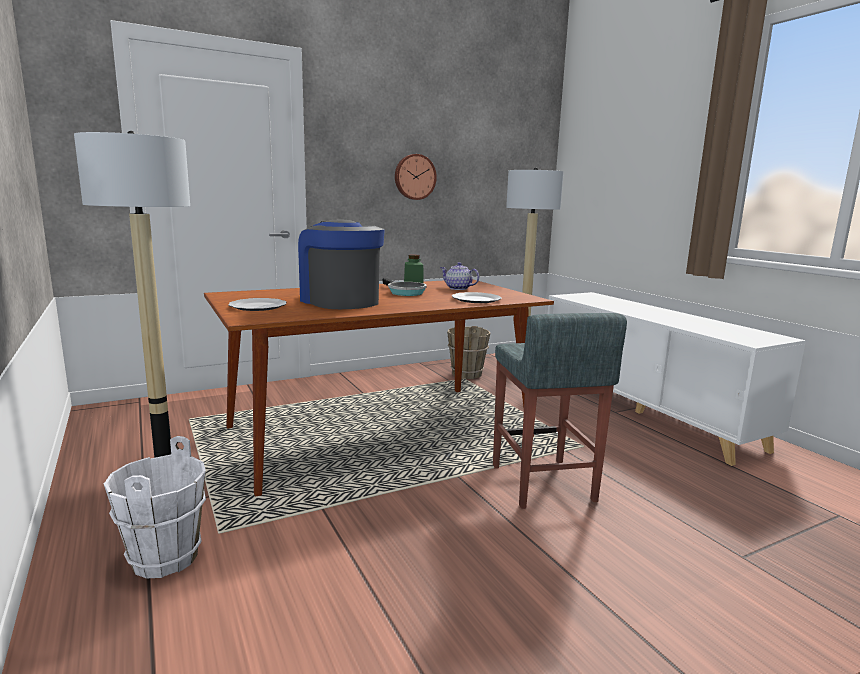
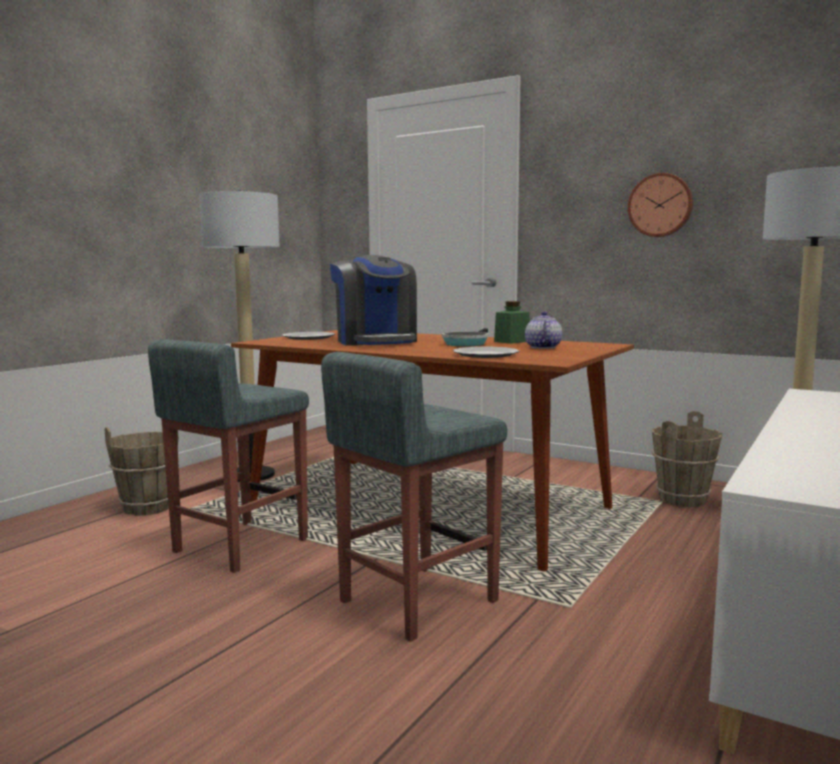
camera: 60 degrees right, 5 degrees down
white bucket [103,436,206,578] -> brown bucket [105,427,179,516]
coffee machine [298,220,385,309] -> coffee machine turned 135 degrees clockwise [330,255,417,345]
none -> grey stool [148,339,309,573]

